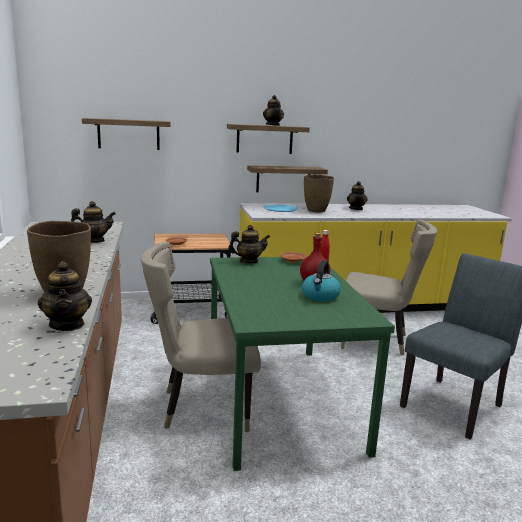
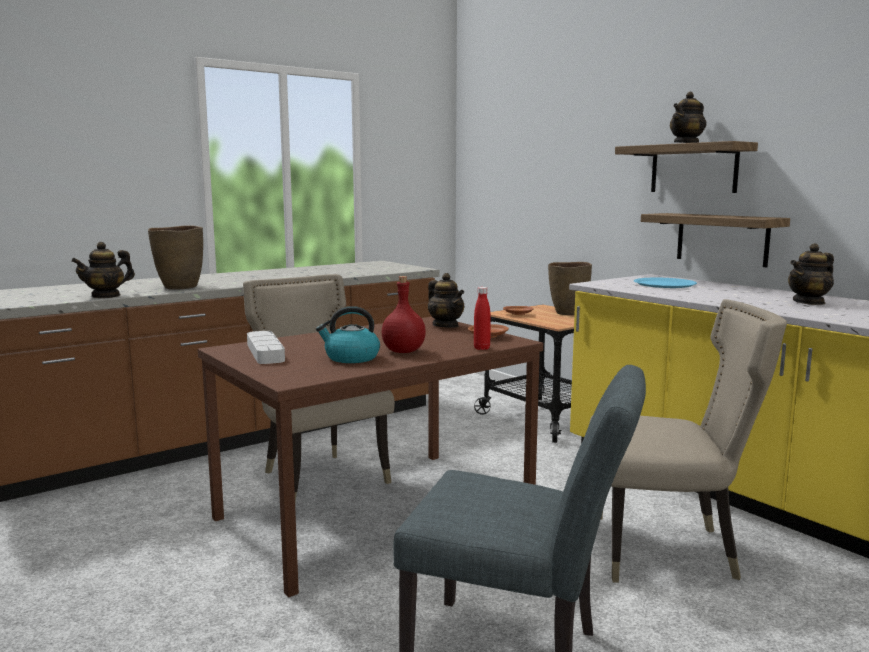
camera: 65 degrees right, 5 degrees down
teapot [71,201,116,243] -> none
shelf [82,118,171,150] -> none
green dining table [210,257,395,471] -> brown dining table [198,317,543,597]
brown vase [304,174,334,213] -> brown vase moved to [548,262,592,315]
beige chair [341,219,437,355] -> beige chair turned 75 degrees counterclockwise [590,299,787,583]
none -> grey tray [247,331,285,364]

